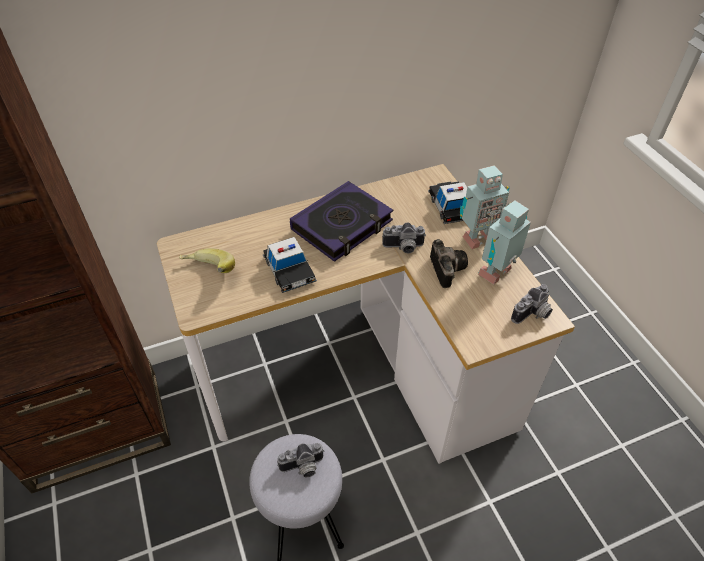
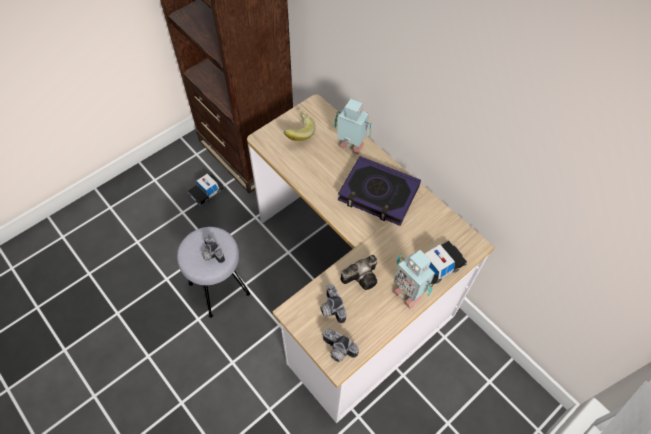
camera: 70 degrees right, 10 degrees up
toy car [263,237,317,293] -> toy car moved to [188,173,225,206]
camera [382,222,426,253] -> camera moved to [320,284,346,323]
toy robot [478,200,531,284] -> toy robot moved to [335,99,372,154]

